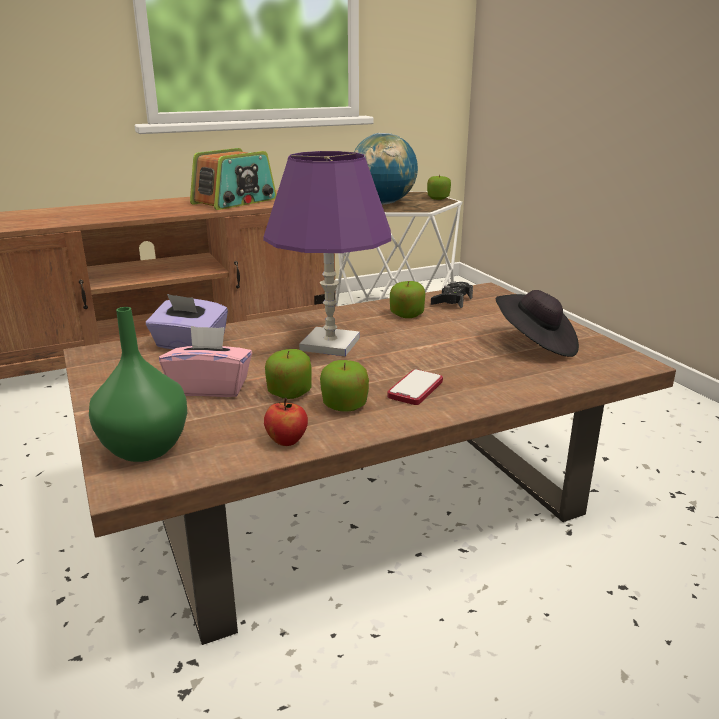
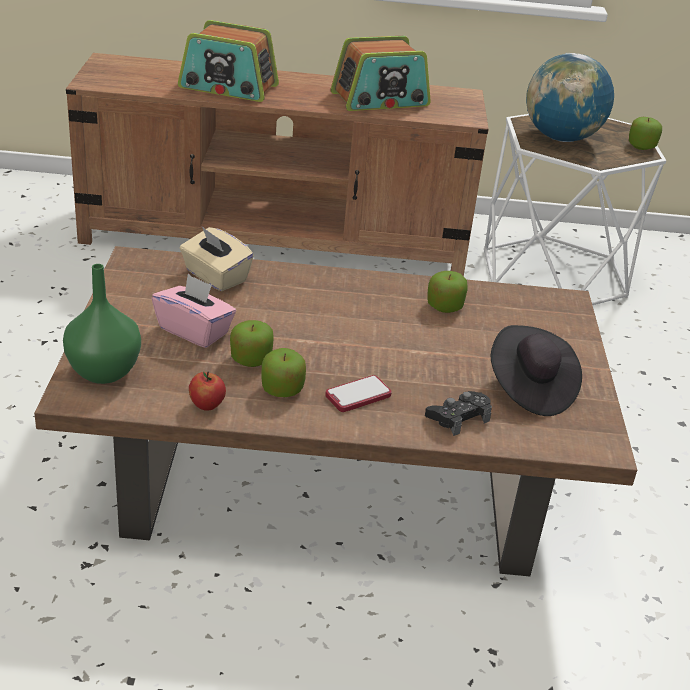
camera: 25 degrees right, 10 degrees up
purple tissue box [146,294,228,349] -> beige tissue box [179,227,254,291]
purple table lamp [263,151,391,356] -> none
black game controller [431,281,473,308] -> black game controller moved to [425,391,492,436]
none -> radio [178,20,279,102]

